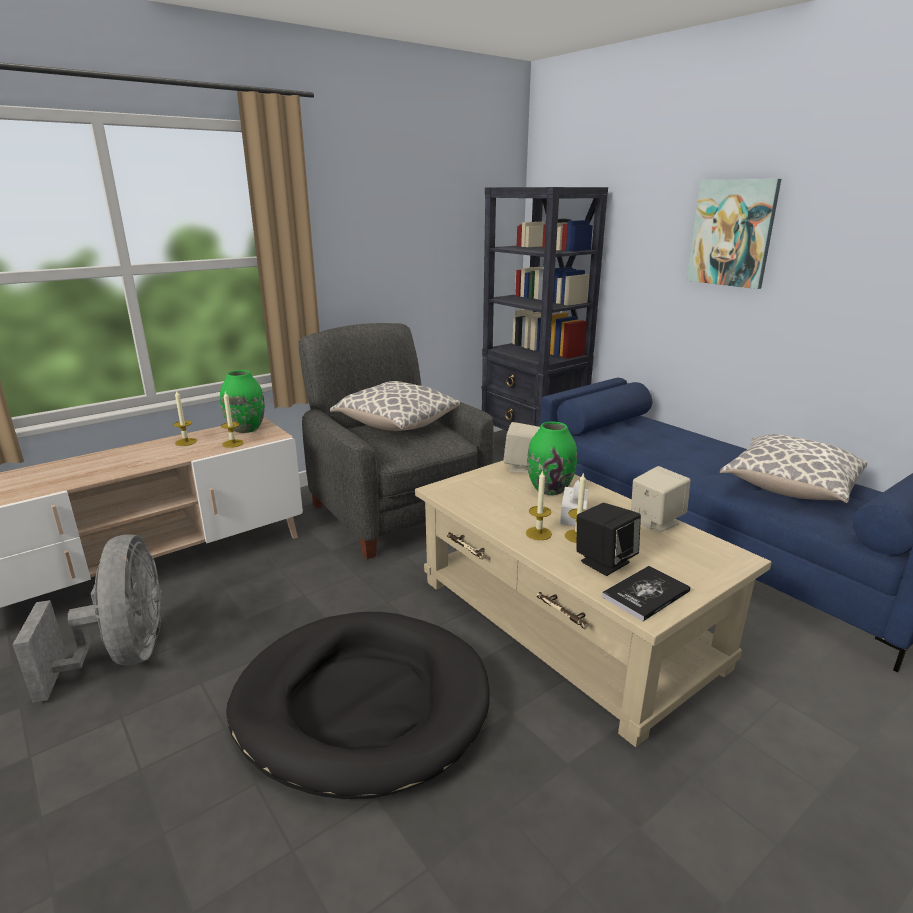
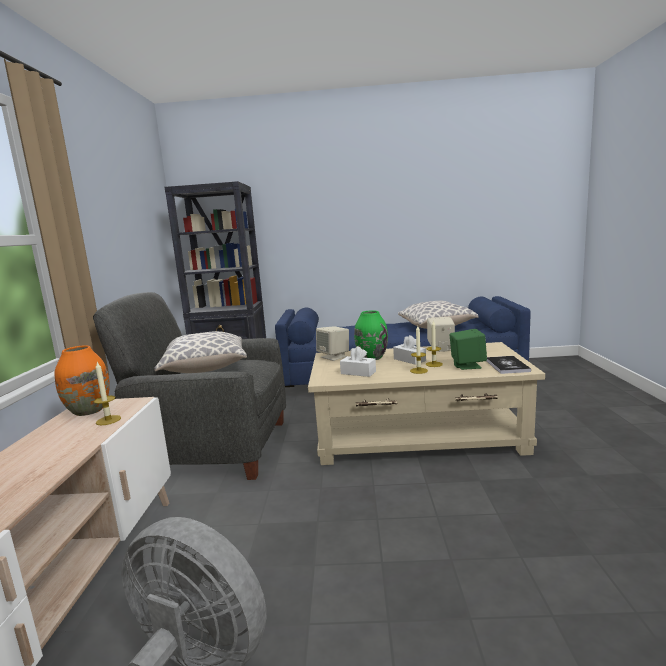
camera: 50 degrees left, 10 degrees down
candle [173,390,197,446] -> none
green vase [220,370,265,433] -> orange vase [55,345,110,416]
black dog bed [226,612,490,799] -> none
black speaker [576,503,641,576] -> green speaker [450,329,487,370]
picture [686,179,781,289] -> none
none -> white tissue box [340,346,376,377]

